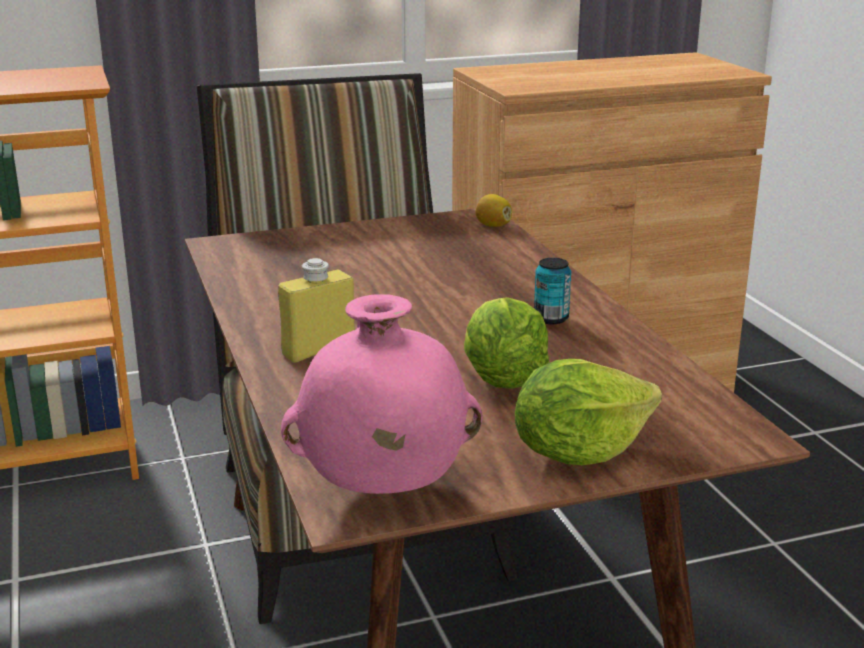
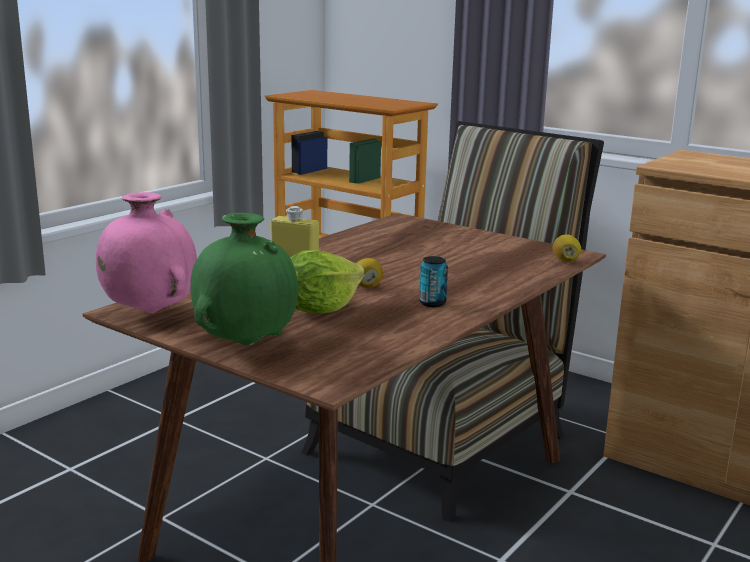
camera: 55 degrees right, 5 degrees down
lettuce [515,359,662,465] -> green vase [190,213,298,345]
none -> lemon [356,258,383,288]

